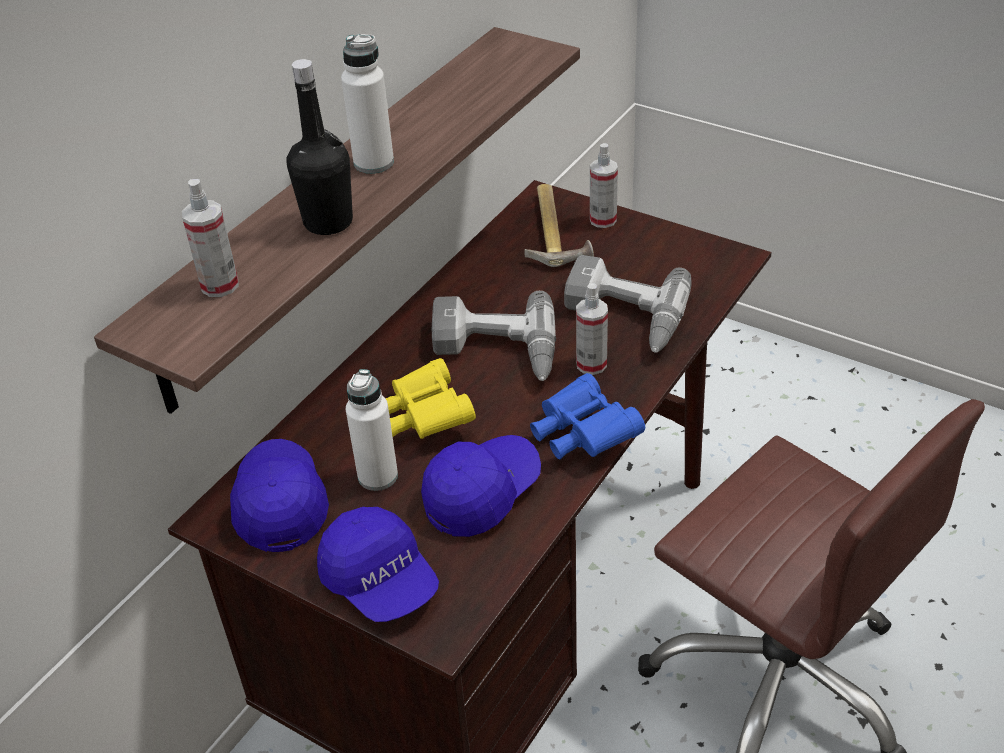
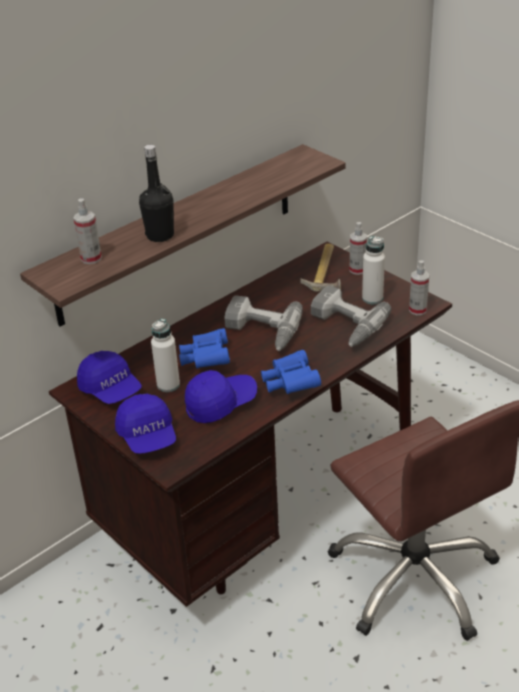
camera: 15 degrees right, 5 degrees down
blue cap [230,439,329,552] -> blue cap turned 135 degrees clockwise [77,351,142,404]
white bottle [341,34,394,174] -> white bottle moved to [362,236,385,305]
yellow binoculars [385,358,476,439] -> blue binoculars [179,328,230,368]
spray bottle [576,283,608,375] -> spray bottle moved to [409,260,429,315]

